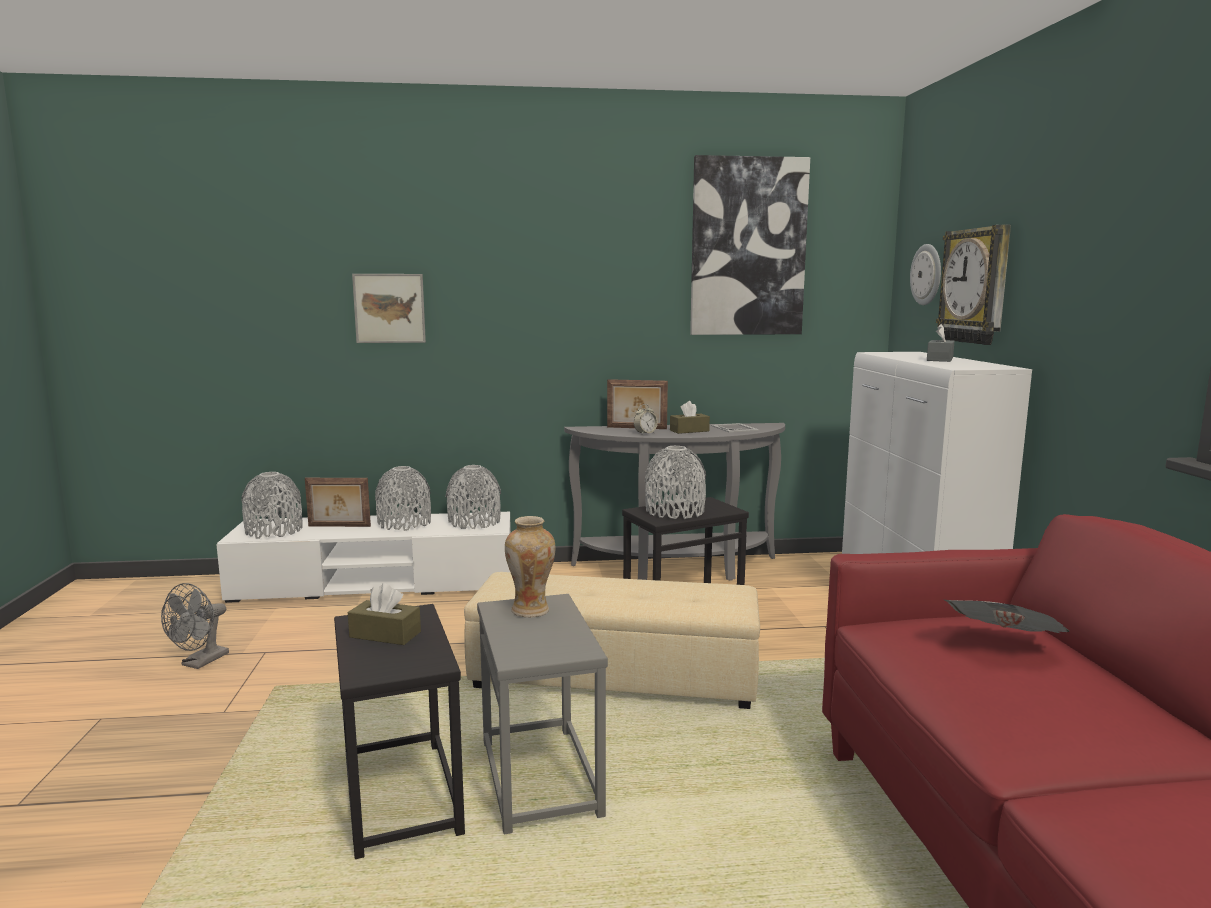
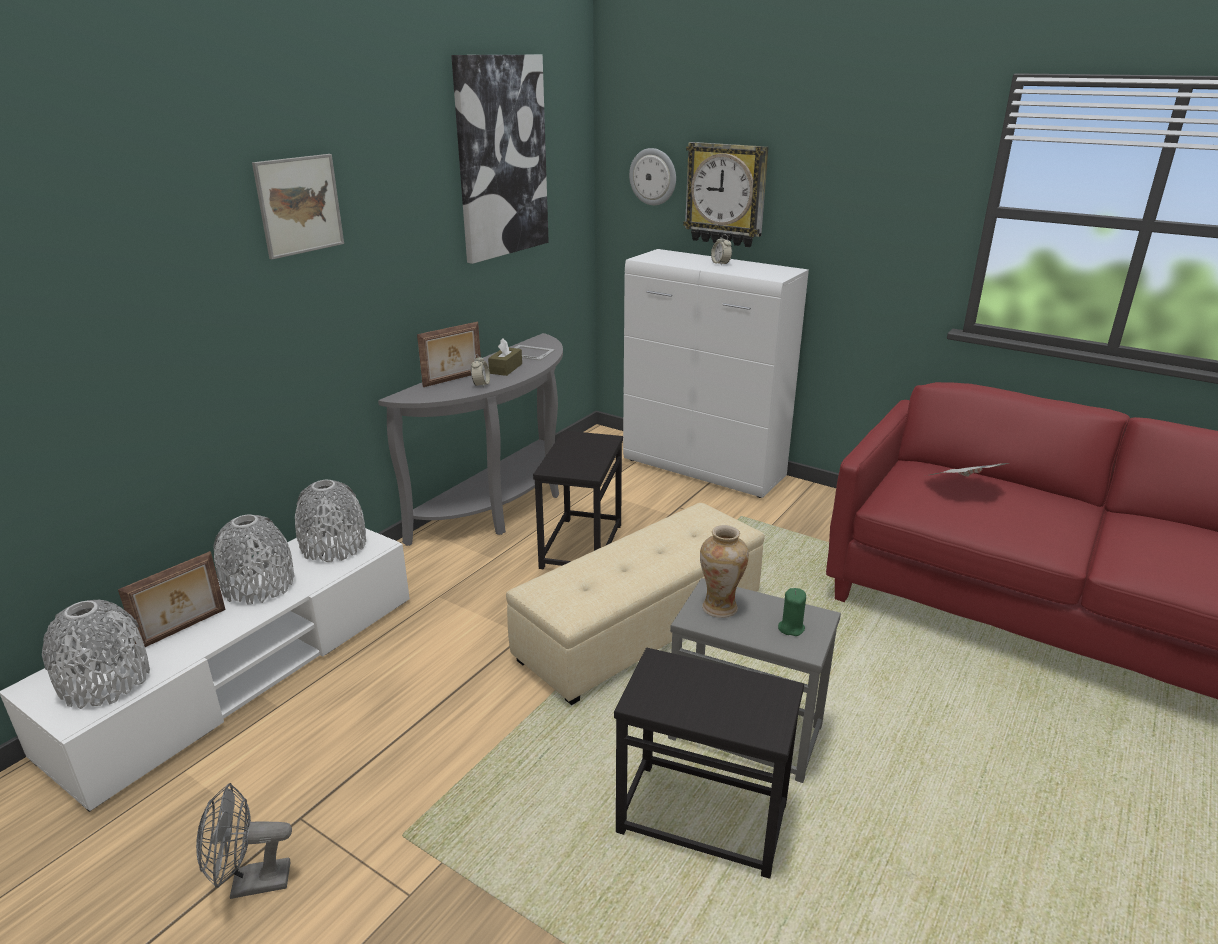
camera: 50 degrees left, 15 degrees up
grey fan [161,583,229,669] -> grey fan turned 105 degrees clockwise [196,783,292,899]
brown tissue box [348,583,421,645] -> none
picture [352,274,426,343] -> picture moved to [252,154,344,259]
grey vase [645,446,706,519] -> none
grey tissue box [927,324,955,362] -> alarm clock [711,235,732,266]
none -> green candle [778,588,806,636]

